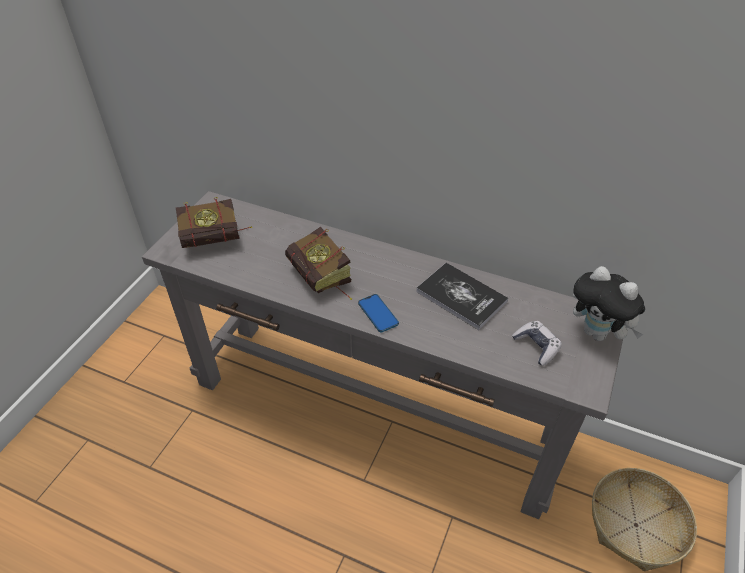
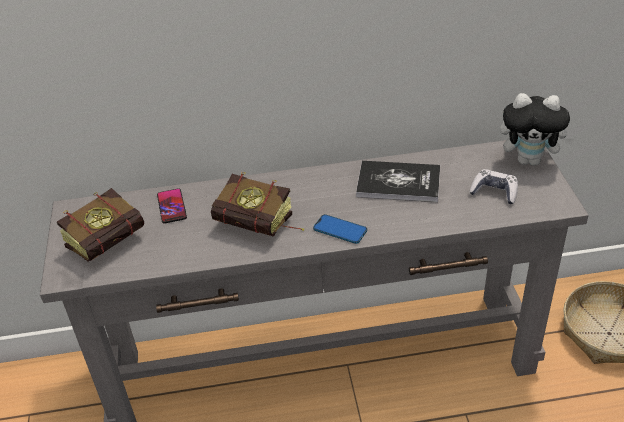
camera: 30 degrees left, 5 degrees down
none -> phone [157,188,187,224]

